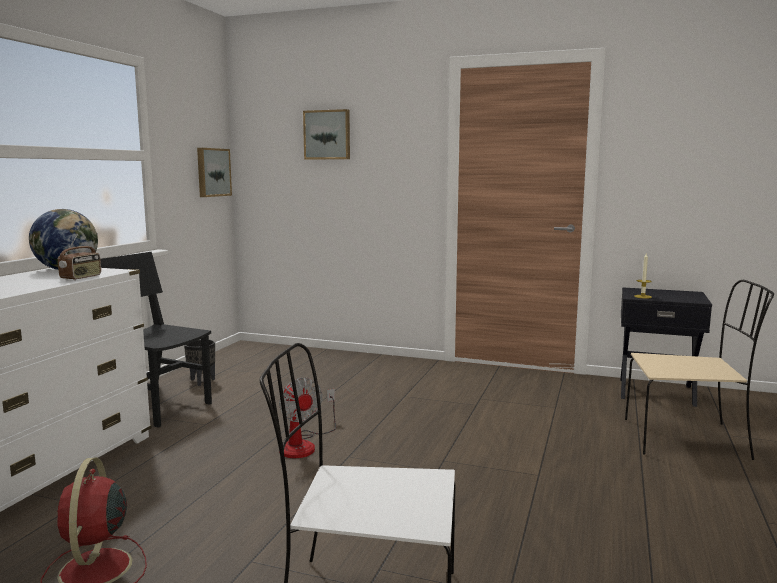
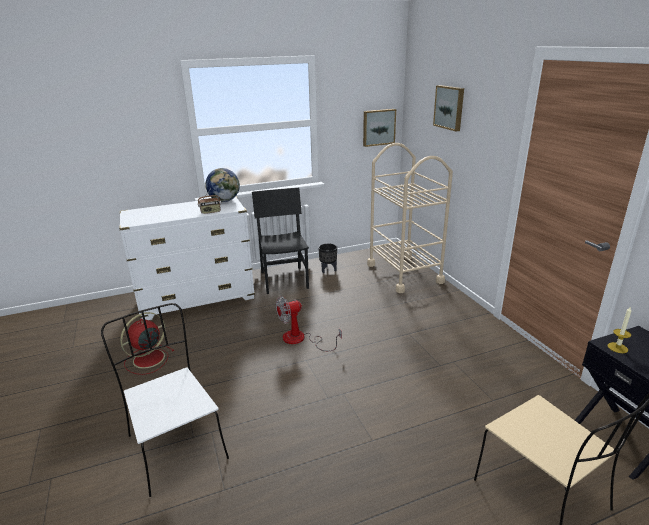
camera: 50 degrees right, 15 degrees up
fan [279,377,336,458] -> fan turned 45 degrees clockwise [276,296,342,351]
none -> beige cart [367,143,453,293]

